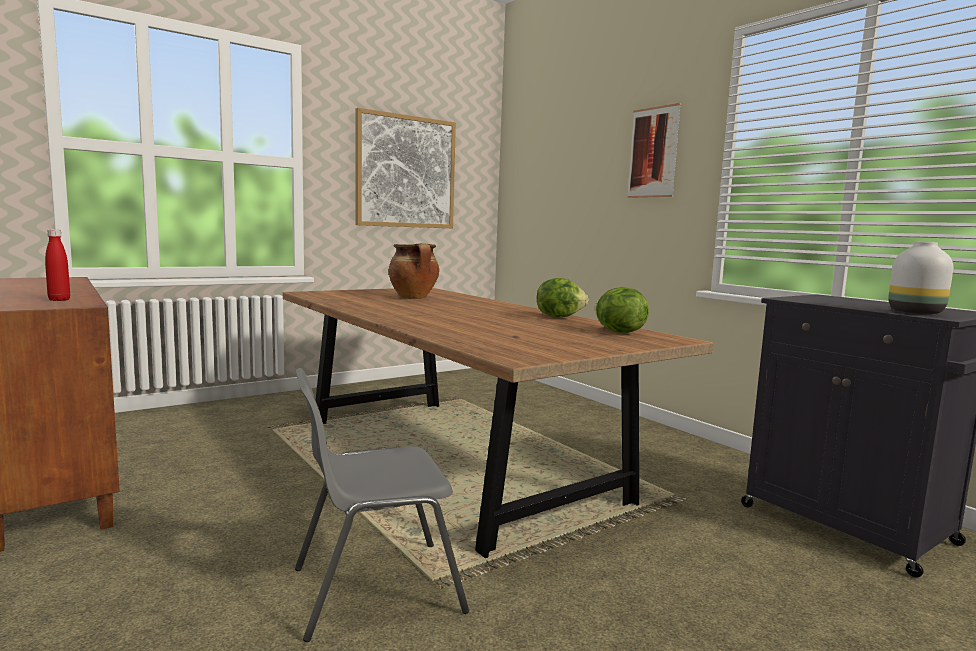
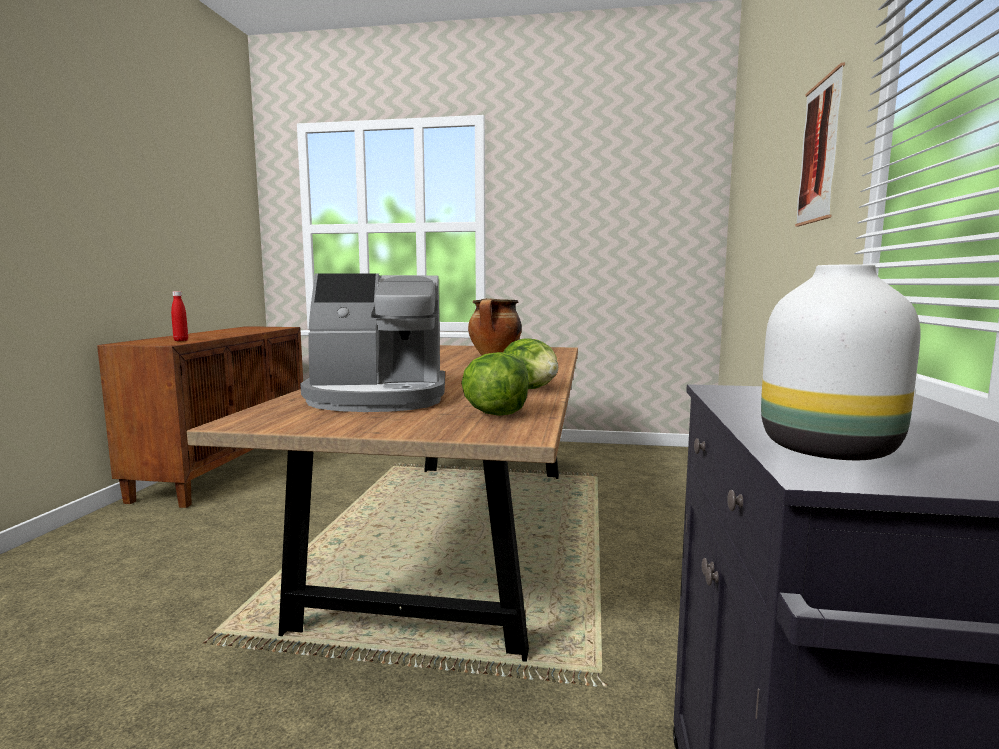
camera: 45 degrees right, 0 degrees up
grey chair [295,368,469,642] -> none
picture [355,108,456,228] -> none
none -> coffee machine [300,273,445,412]

